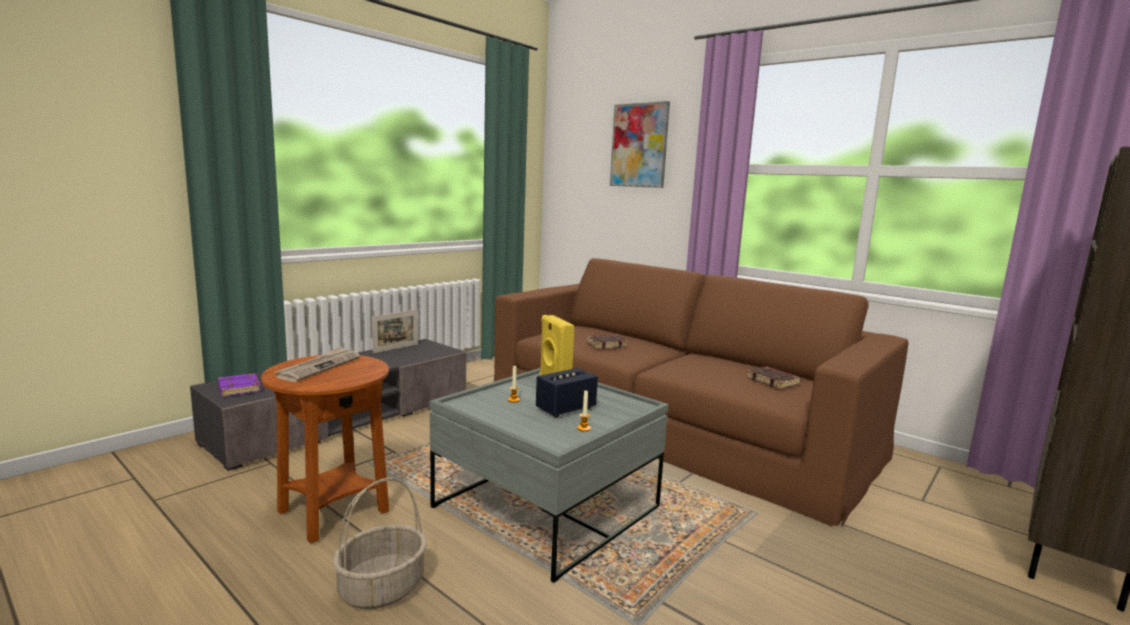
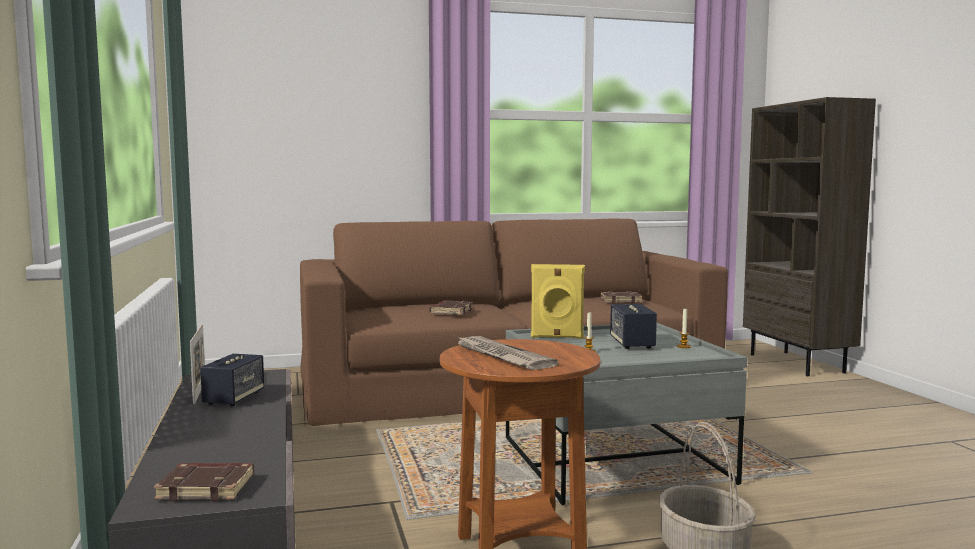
camera: 55 degrees left, 5 degrees down
purple book [218,373,261,397] -> brown book [154,463,254,501]
picture [610,101,670,188] -> none
none -> speaker [200,354,264,406]

